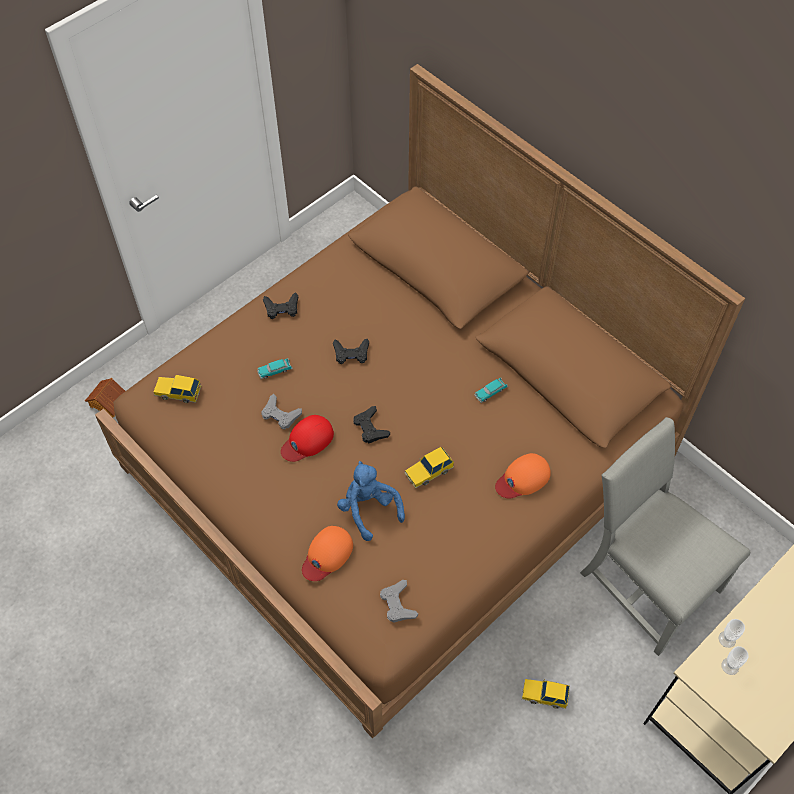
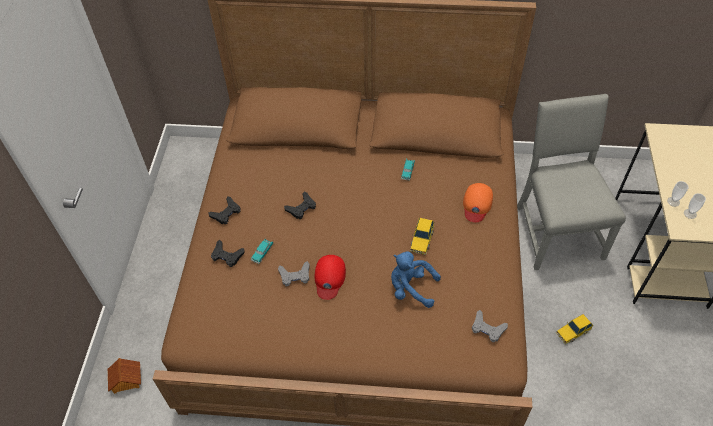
camera: 40 degrees left, 5 degrees down
toy car [154,375,202,403] -> none
orange cap [302,526,353,581] -> none
black game controller [353,406,390,443] -> black game controller moved to [211,240,245,267]
grey chair [580,417,750,656] -> grey chair turned 75 degrees clockwise [517,94,626,270]

